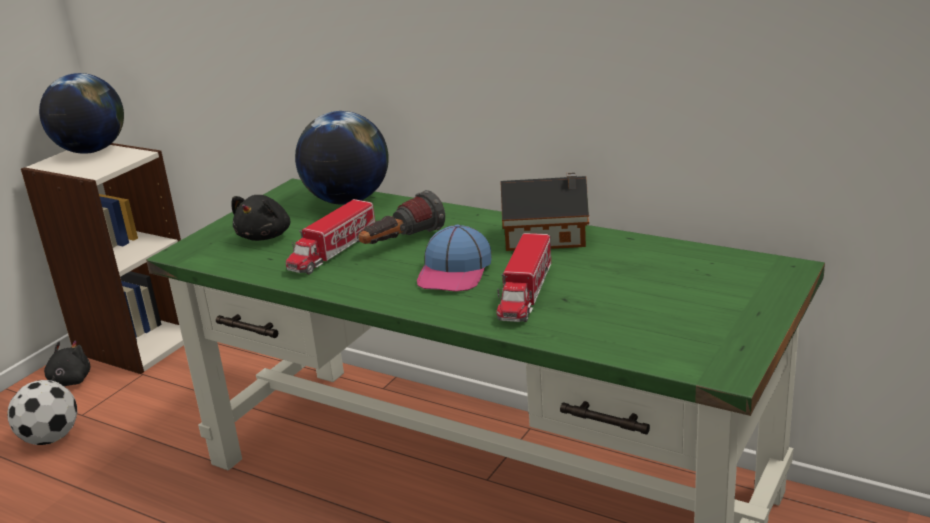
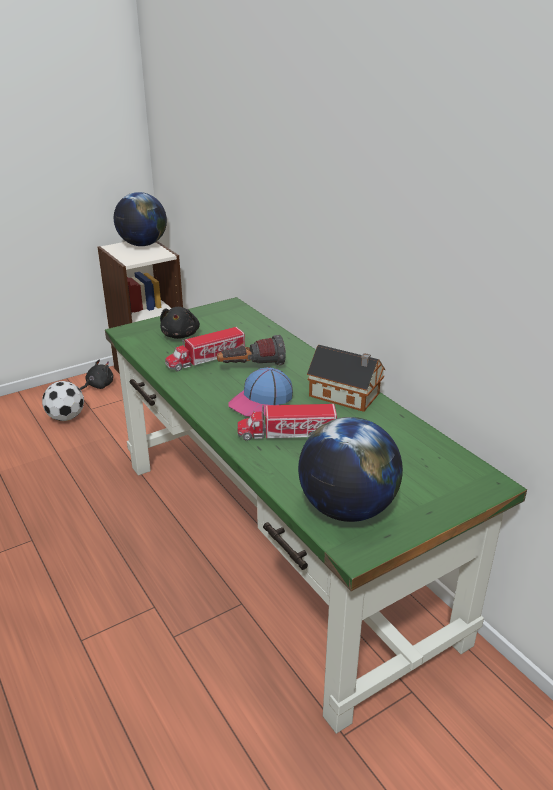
camera: 25 degrees right, 5 degrees up
black plush toy [231,195,290,241] -> black plush toy turned 45 degrees counterclockwise [160,307,200,339]
globe [295,111,389,205] -> globe moved to [298,417,403,522]
toy truck [496,233,551,322] -> toy truck turned 45 degrees clockwise [237,404,337,441]

